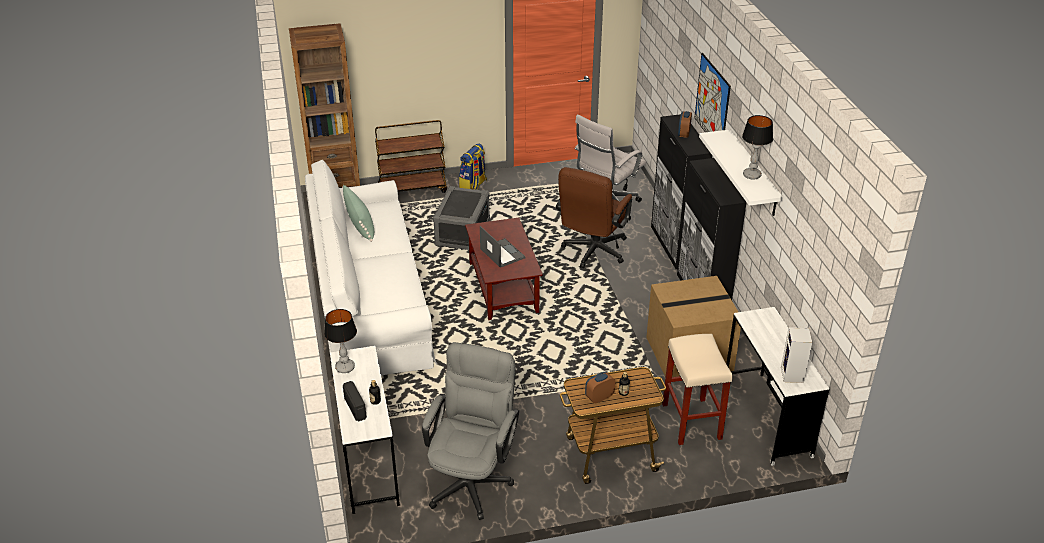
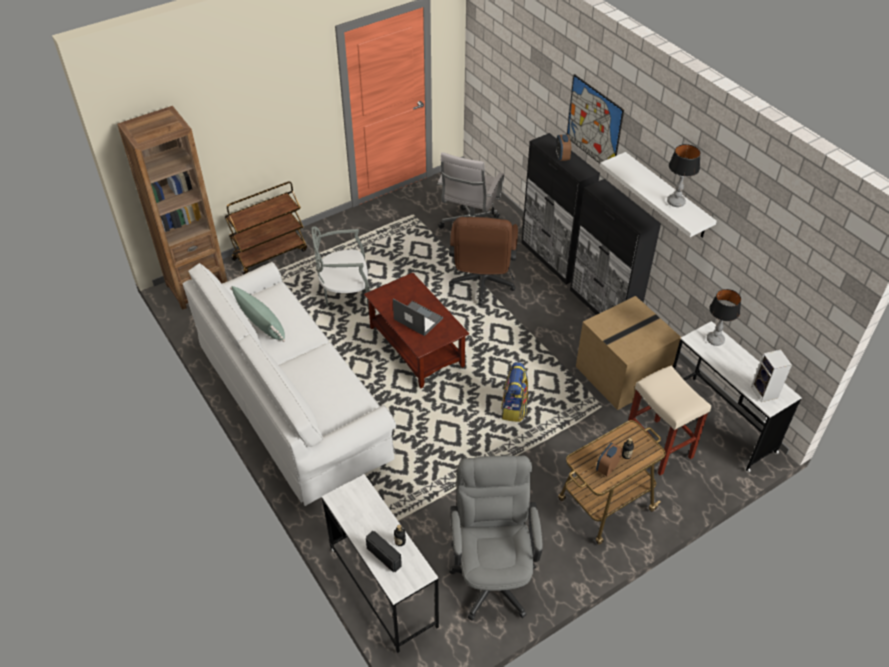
camera: 20 degrees left, 10 degrees up
table lamp [324,309,357,373] -> table lamp moved to [707,289,741,346]
grey storage box [433,186,490,250] -> grey chair [312,226,370,310]
backpack [459,143,487,190] -> backpack moved to [501,362,529,422]

